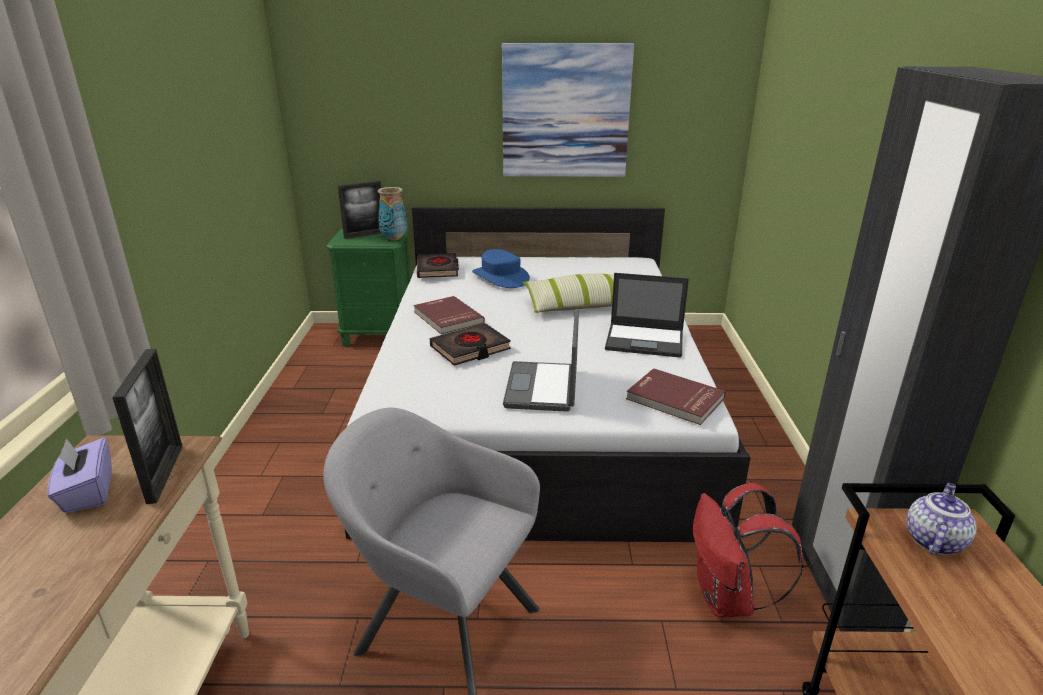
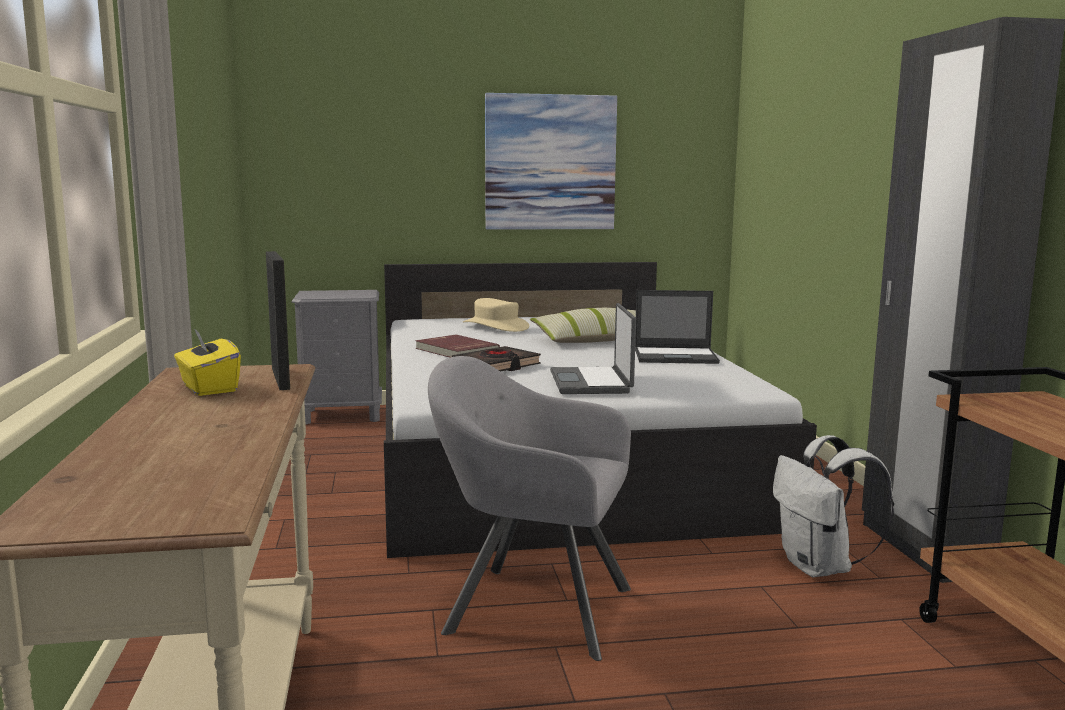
camera: 10 degrees left, 15 degrees down
purple tissue box [48,437,112,513] -> yellow tissue box [174,330,241,396]
green nightstand [326,229,411,347] -> grey nightstand [292,290,382,425]
picture frame [338,181,381,239] -> none
vase [378,187,408,241] -> none
black book [417,253,459,278] -> none
blue hat [472,249,530,288] -> beige hat [463,298,529,332]
red book [626,368,726,425] -> none
red backpack [693,483,803,617] -> white backpack [773,435,894,577]
teapot [906,483,976,555] -> none

